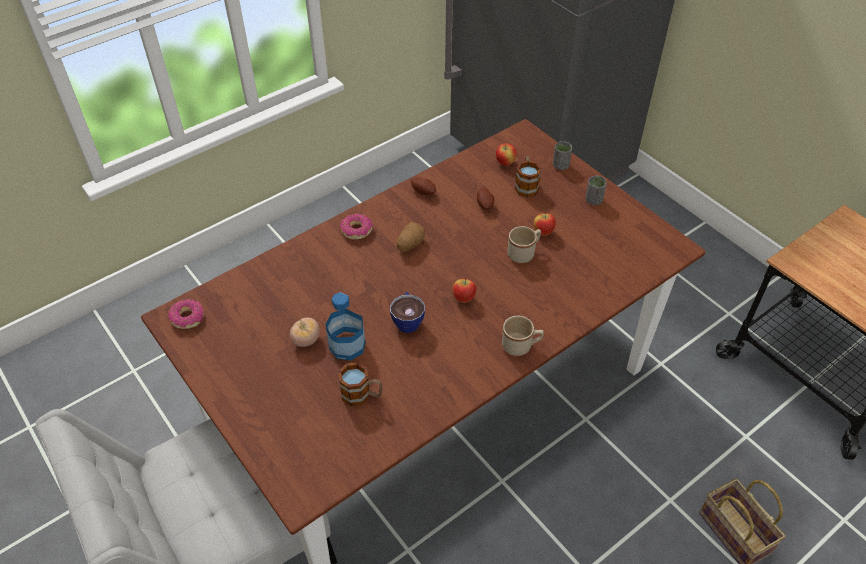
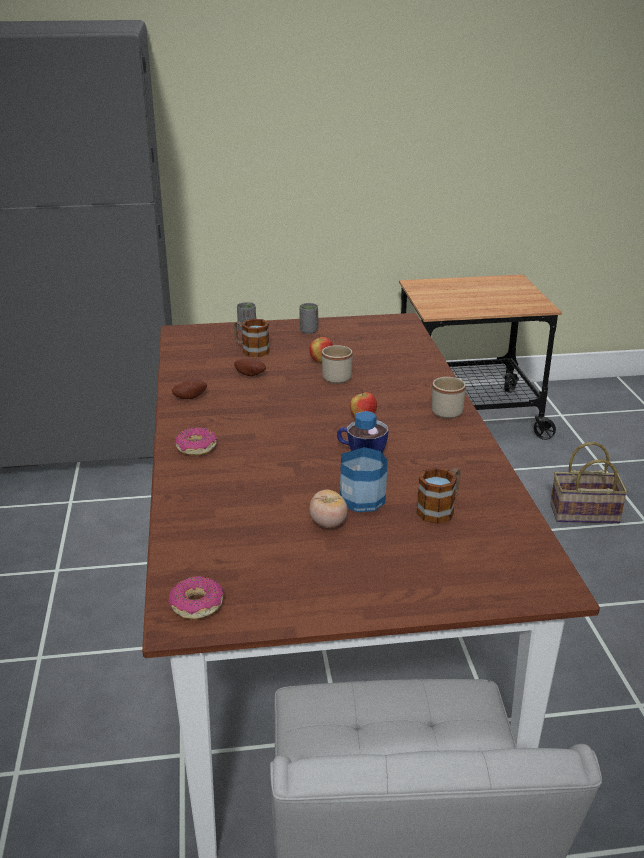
camera: 60 degrees left, 20 degrees down
potato [397,222,425,252] -> none
apple [496,143,517,166] -> none

